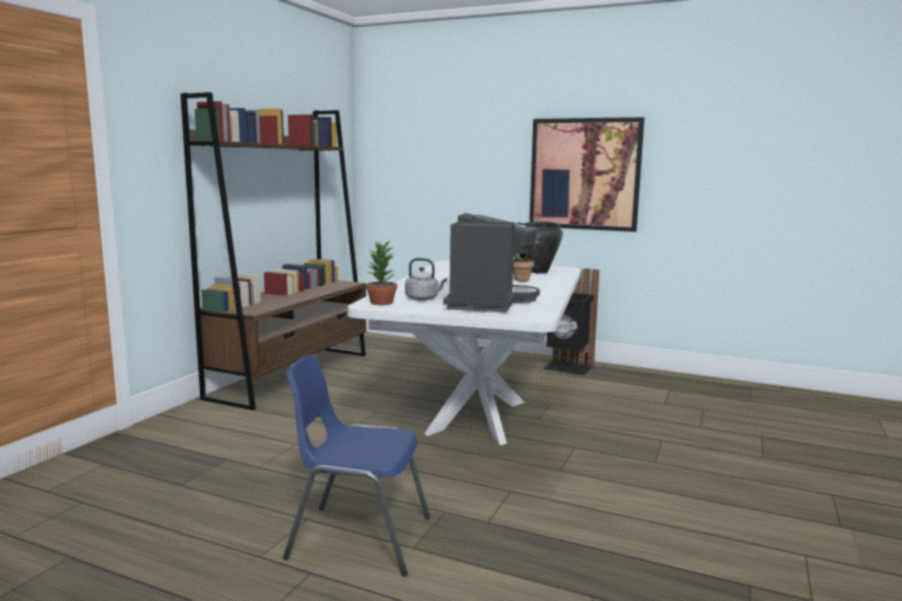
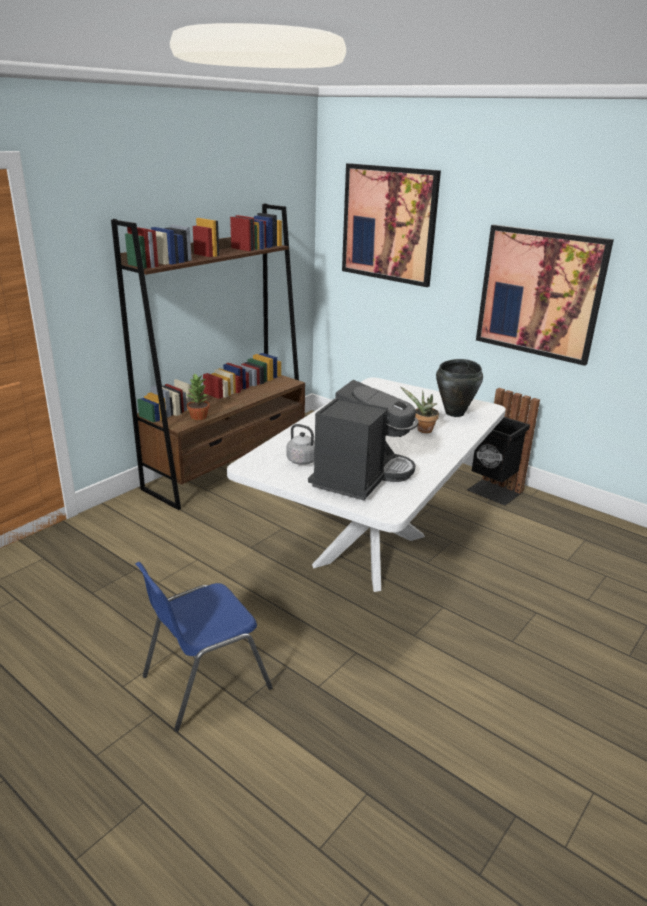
camera: 15 degrees right, 15 degrees up
blue chair [283,355,430,577] -> blue chair turned 60 degrees counterclockwise [136,562,273,732]
potted plant [365,241,397,305] -> potted plant moved to [187,373,210,420]
none -> picture [342,163,441,287]

